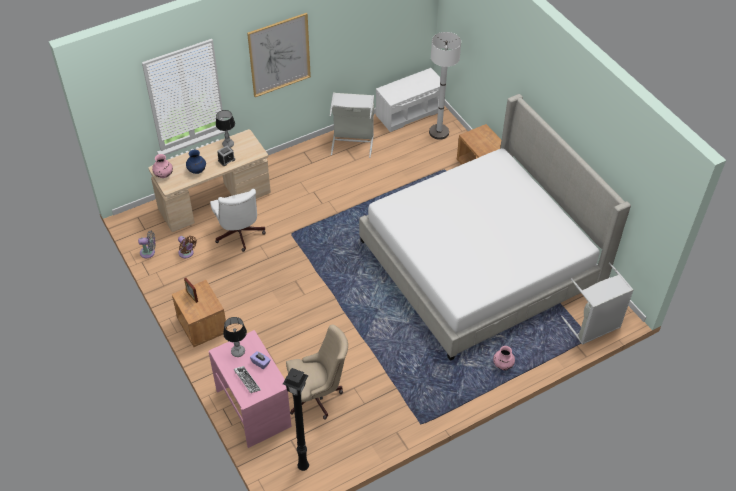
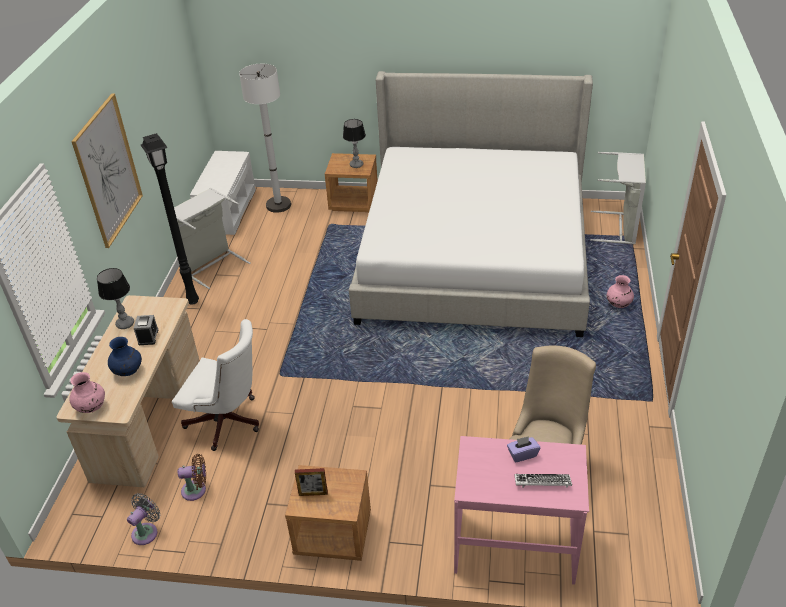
camera: 50 degrees left, 10 degrees down
table lamp [223,317,247,357] -> table lamp moved to [343,119,366,168]
black floor lamp [283,368,309,471] -> black floor lamp moved to [141,133,199,305]

